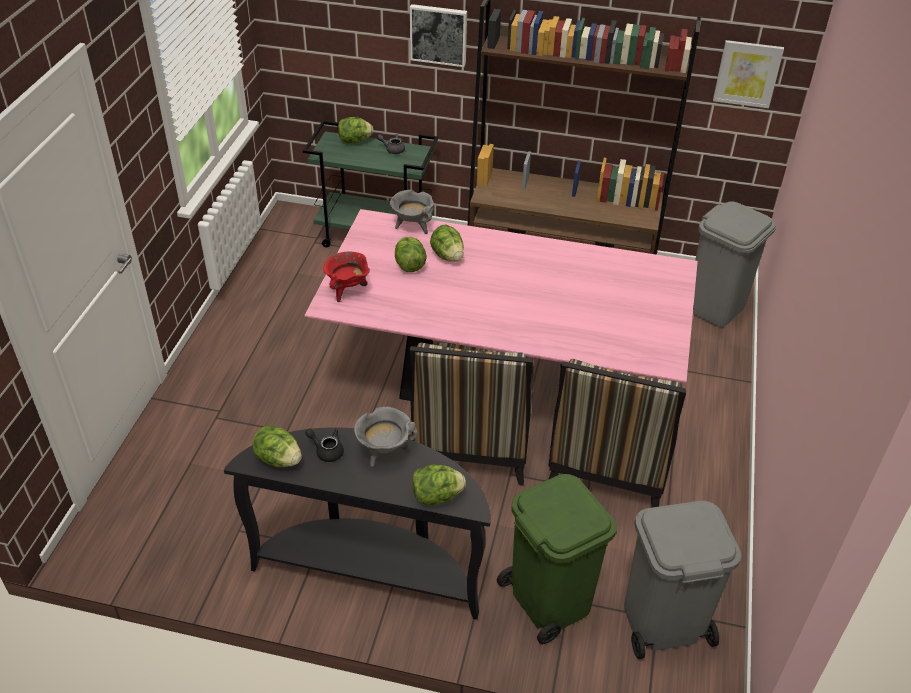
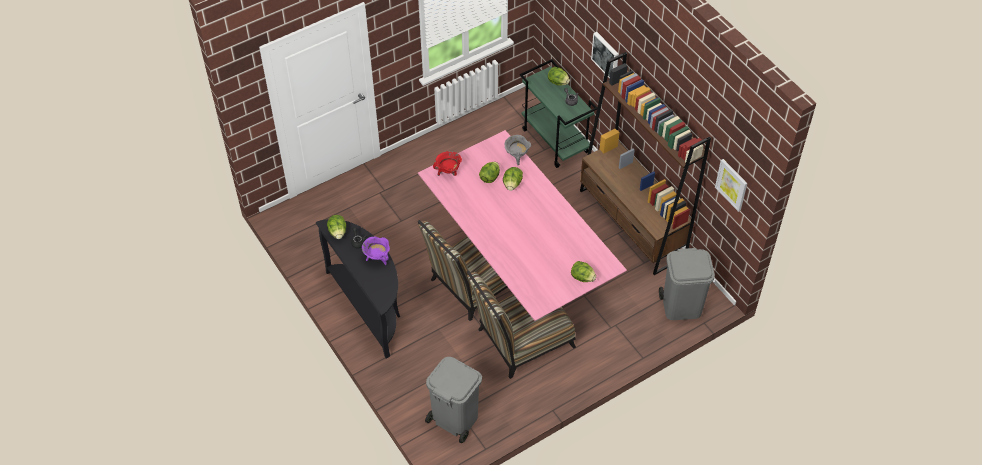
camera: 45 degrees right, 10 degrees up
grey cooking pot [354,407,417,467] -> purple cooking pot [362,237,390,265]
lettuce [412,465,466,505] -> lettuce moved to [571,261,596,282]
green trash can [497,474,617,644] -> none

